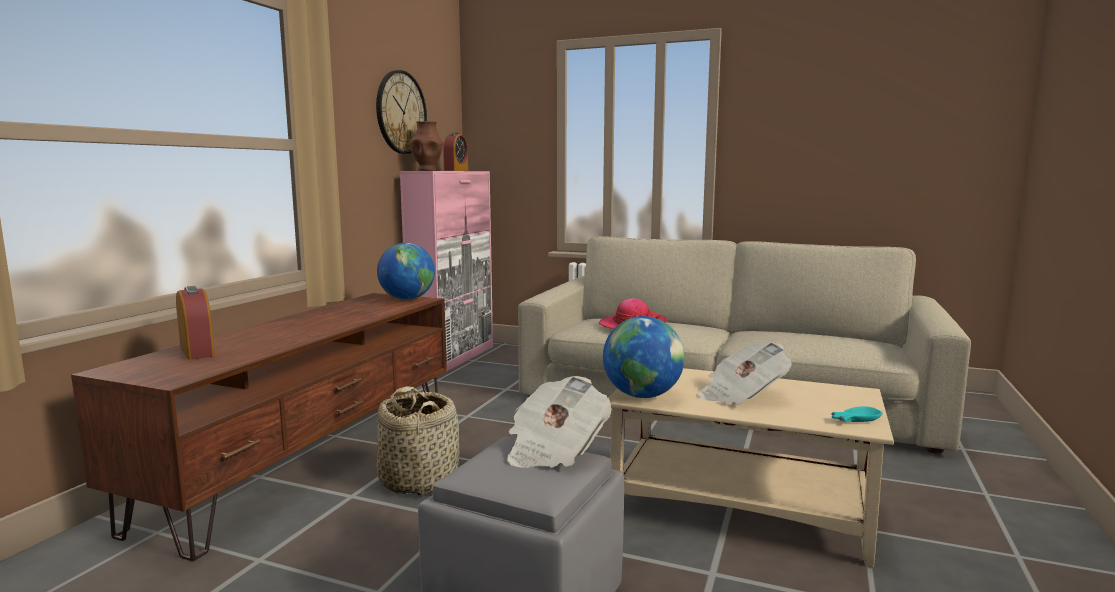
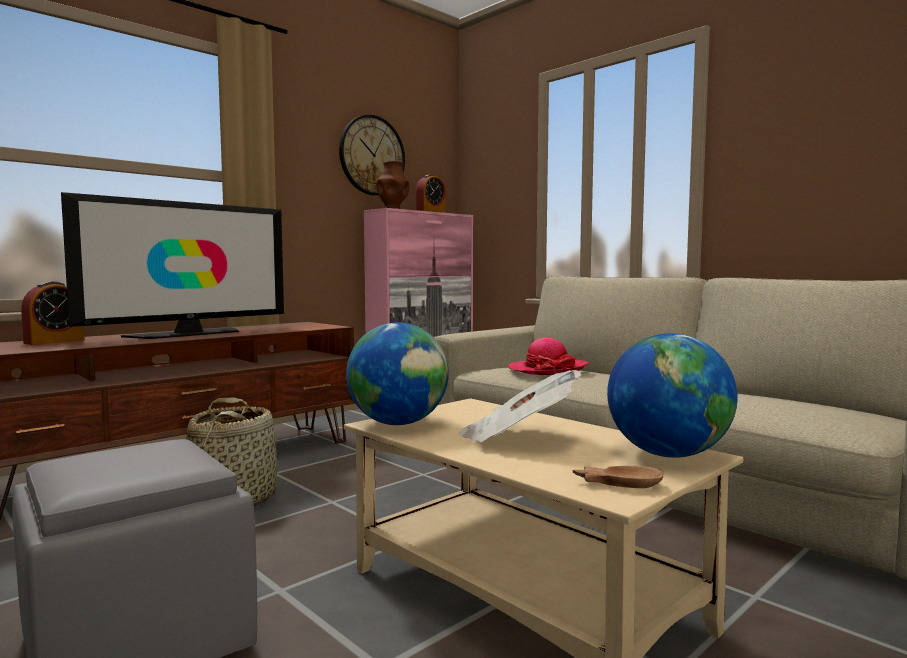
camera: 25 degrees right, 5 degrees down
alarm clock [176,286,215,360] -> alarm clock turned 45 degrees clockwise [21,281,85,345]
globe [377,243,435,300] -> globe moved to [607,333,738,458]
newspaper [507,376,612,468] -> none
turquoise bowl [831,406,882,422] -> brown bowl [573,466,663,488]
none -> television [61,192,284,339]

